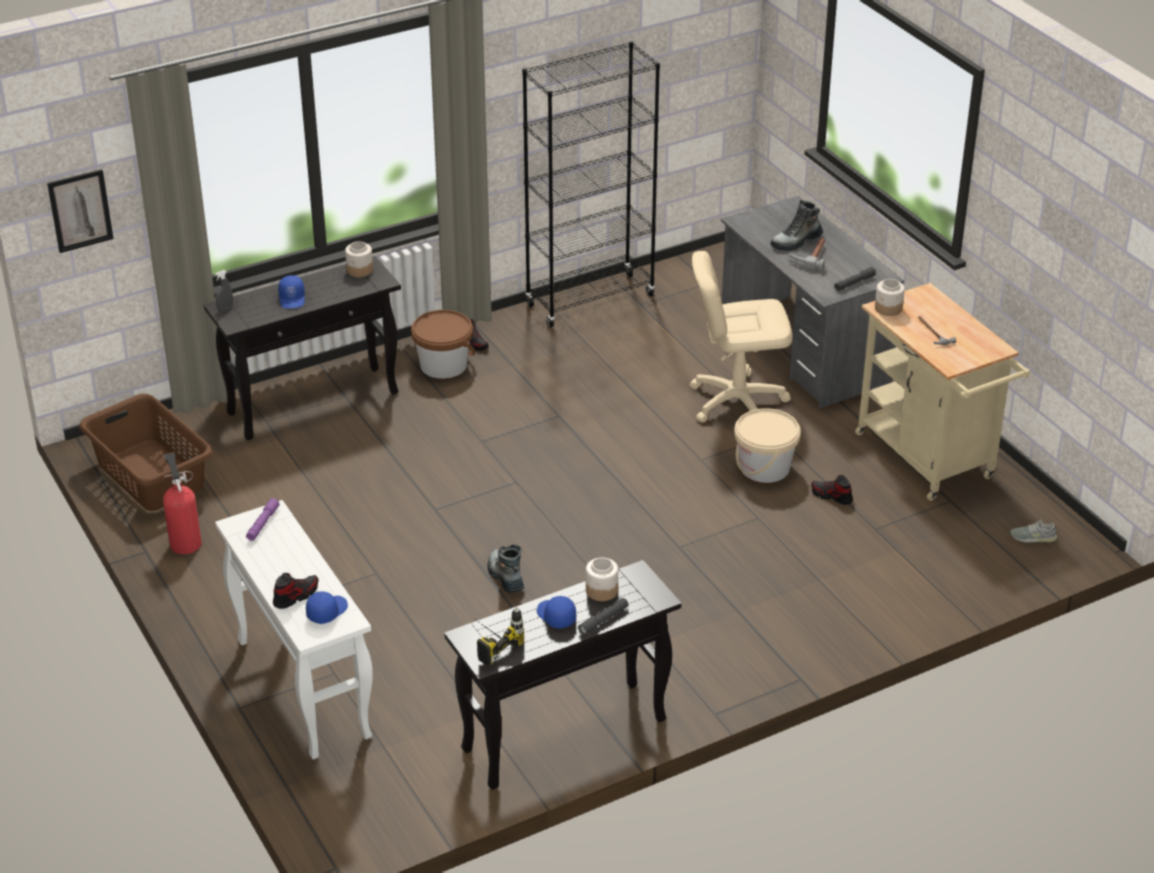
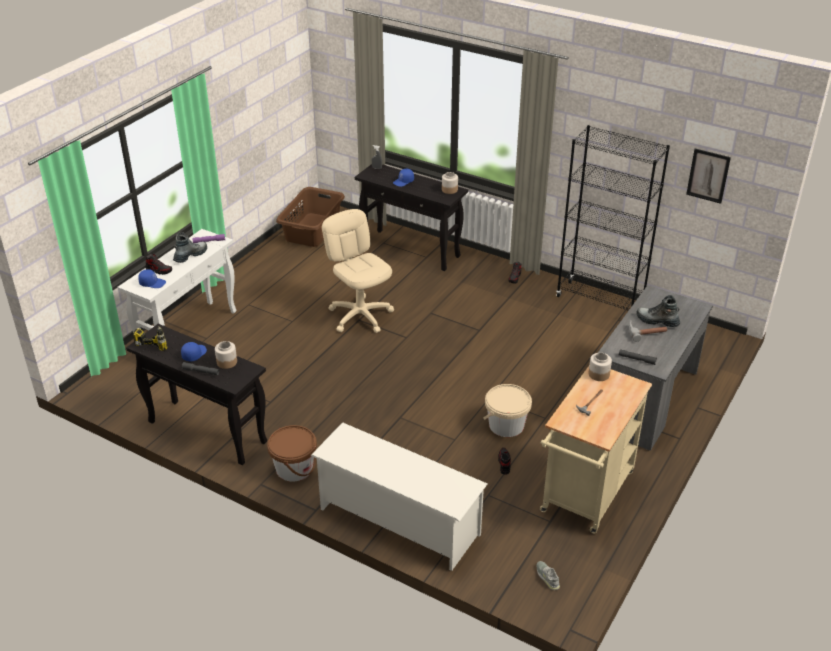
camera: 60 degrees right, 0 degrees up
picture [47,169,113,253] -> picture moved to [686,148,731,204]
fire extinguisher [163,452,202,554] -> none
brown bucket [411,310,476,379] -> brown bucket moved to [267,425,317,482]
boot [487,544,524,593] -> boot moved to [173,232,207,263]
beige office chair [690,251,792,423] -> beige office chair moved to [322,209,394,333]
none -> white shoe rack [311,422,487,571]

